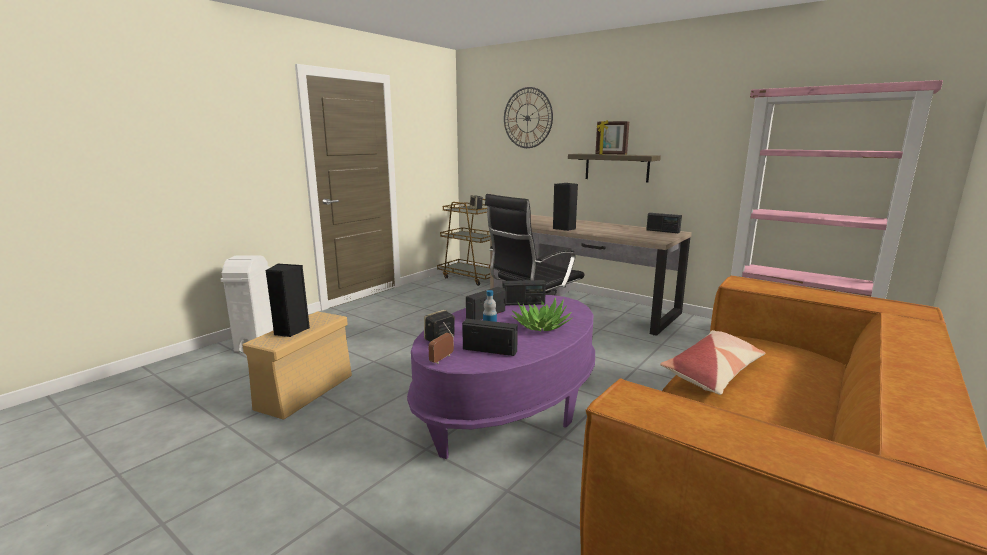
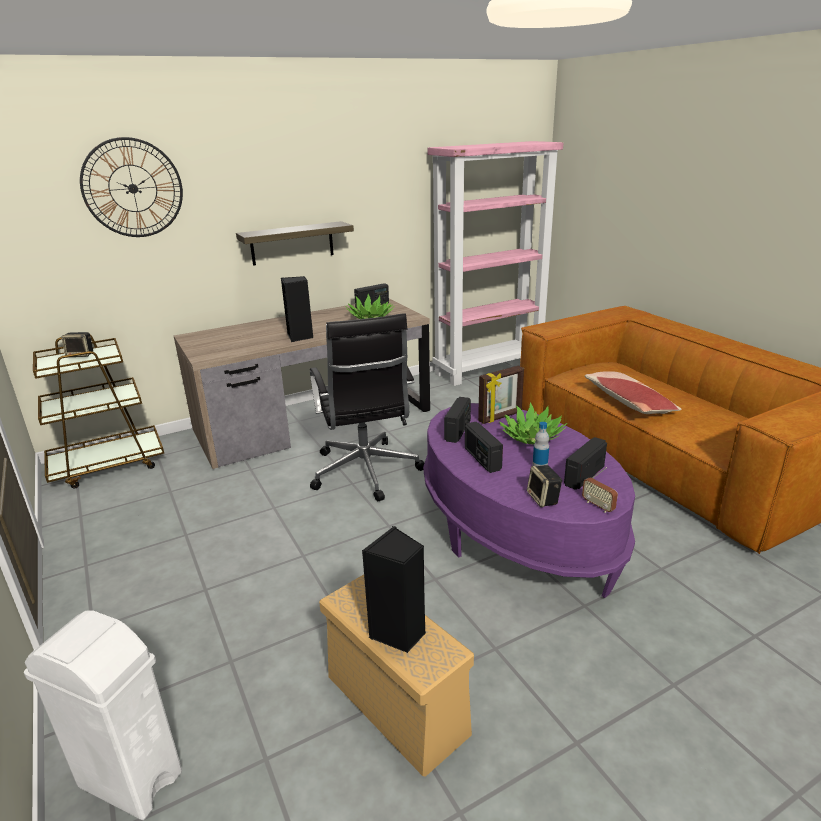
camera: 65 degrees left, 10 degrees up
picture frame [595,120,629,155] -> picture frame moved to [478,365,524,424]
none -> potted plant [347,294,395,319]

